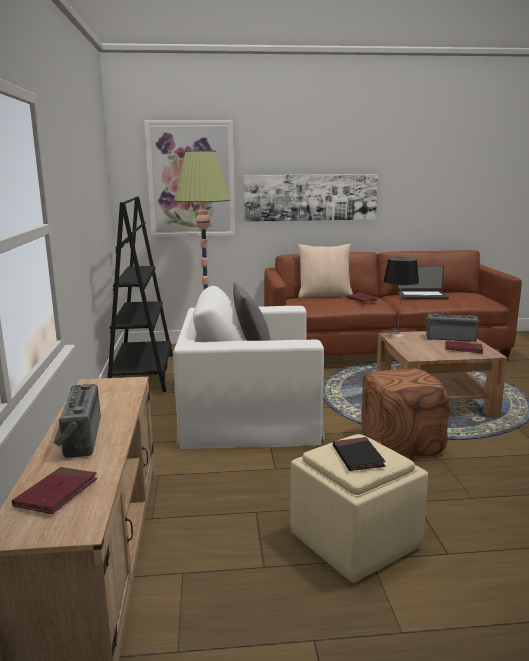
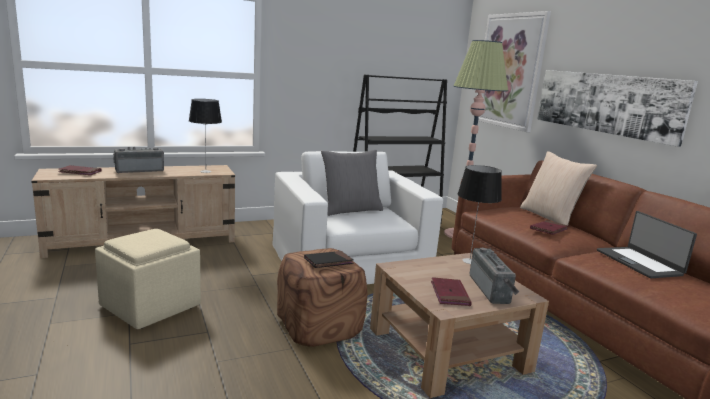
camera: 70 degrees right, 0 degrees up
black book [333,437,386,471] -> black book moved to [304,251,353,268]
none -> table lamp [189,99,222,173]

